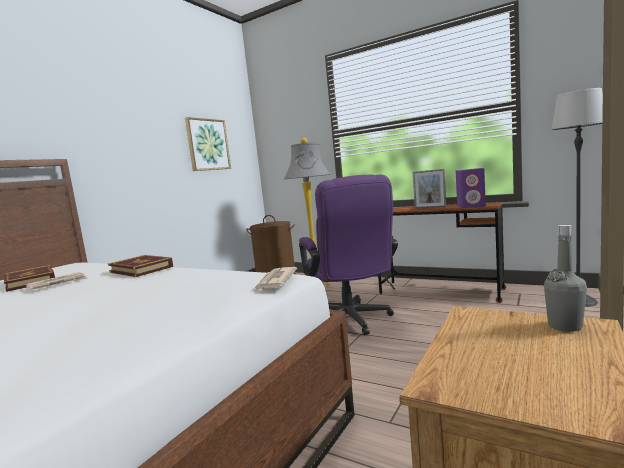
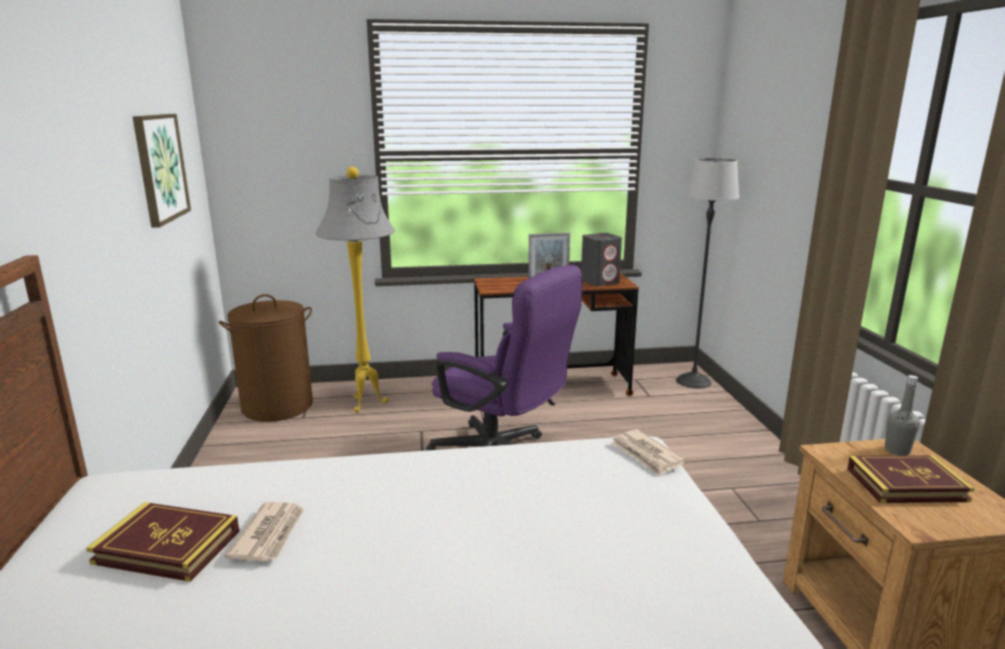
camera: 40 degrees left, 10 degrees up
book [108,255,173,277] -> book moved to [847,455,975,503]
purple speaker [456,168,486,208] -> grey speaker [581,233,622,286]

